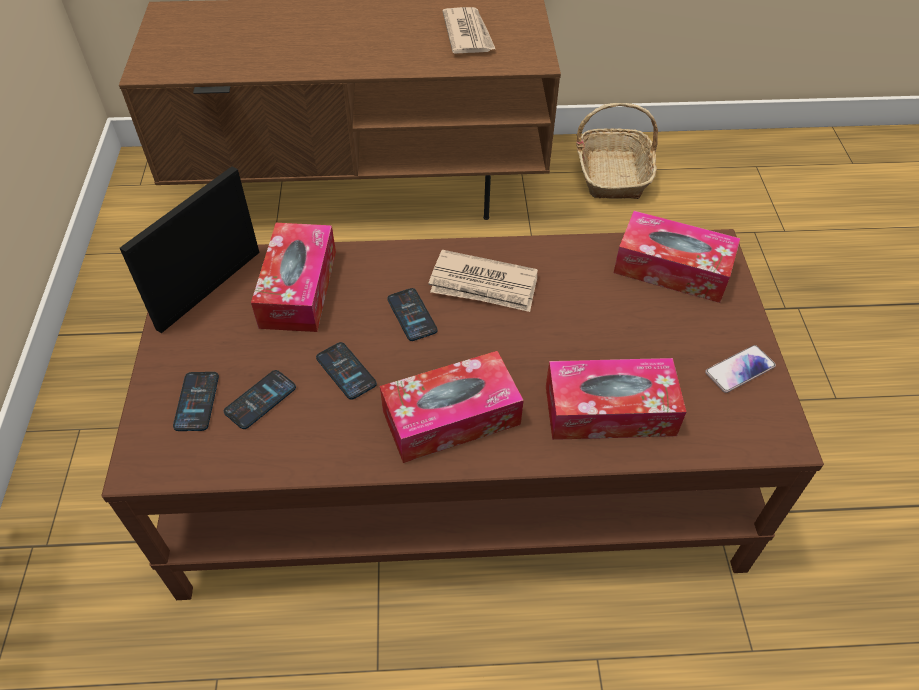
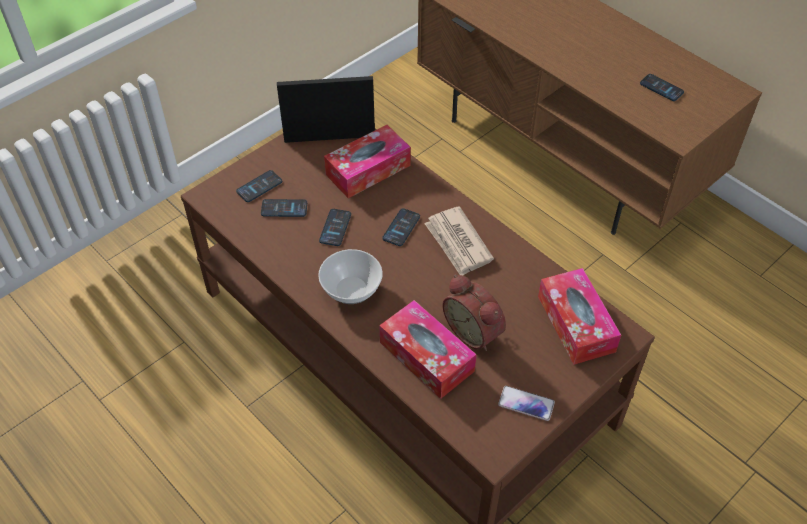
camera: 50 degrees right, 0 degrees up
tissue box [380,351,524,463] -> bowl [318,249,383,304]
newspaper [442,7,495,54] -> phone [640,74,684,101]
basket [576,103,658,199] -> none
none -> alarm clock [442,274,506,351]

